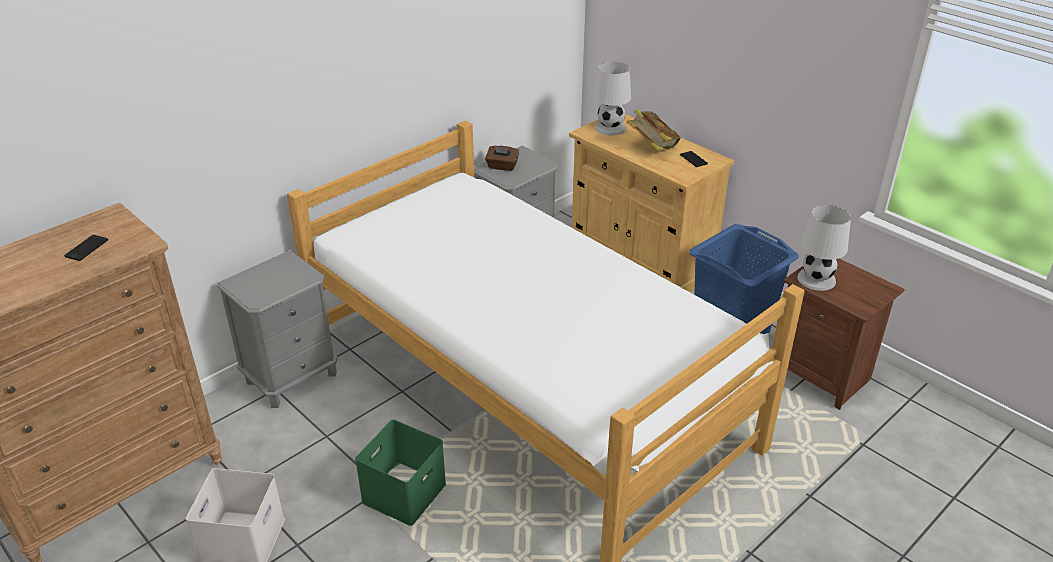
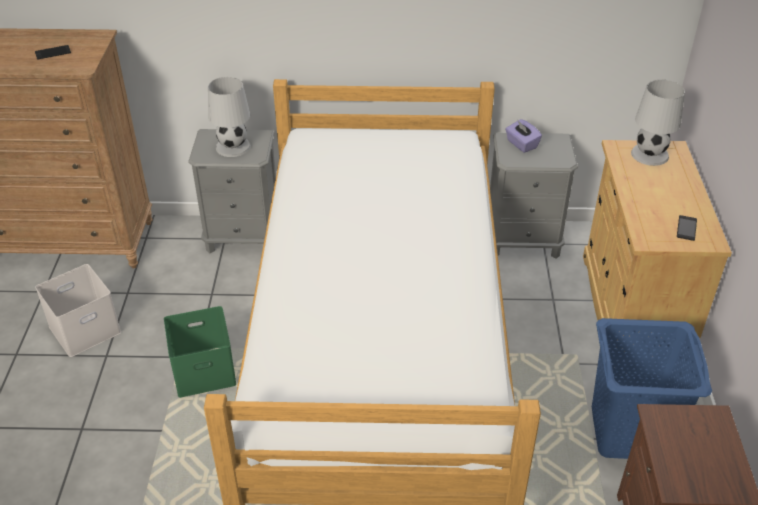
camera: 45 degrees right, 5 degrees up
brown tissue box [485,146,520,171] -> purple tissue box [505,119,542,153]
book [627,110,681,151] -> none
white table lamp [797,205,851,291] -> white table lamp moved to [208,77,251,157]

